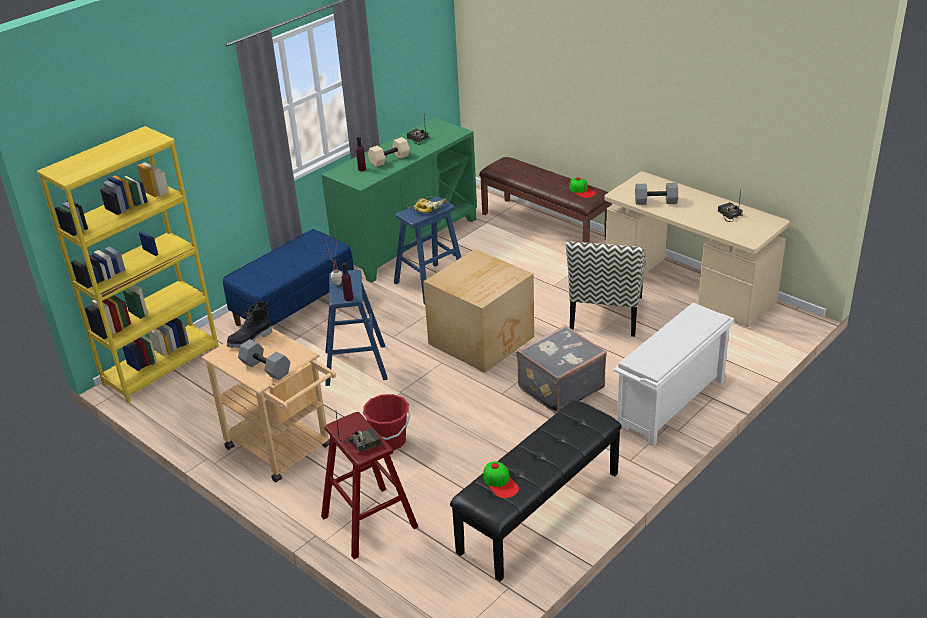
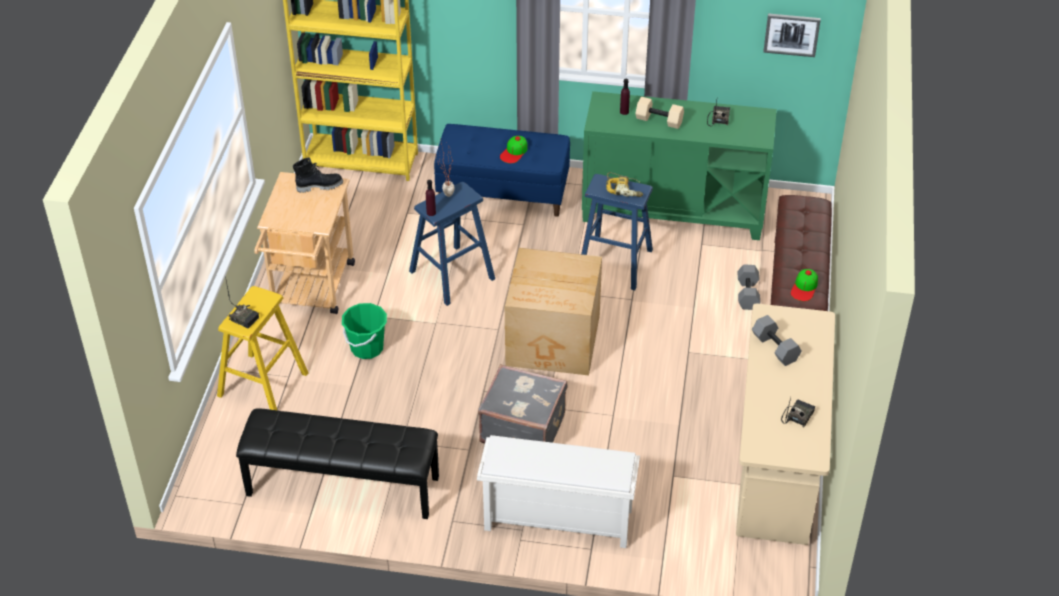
camera: 55 degrees right, 10 degrees up
black boot [227,301,272,348] -> black boot turned 150 degrees clockwise [293,157,343,193]
grey dumbbell [238,339,290,380] -> grey dumbbell moved to [738,264,760,310]
red stool [321,412,418,559] -> yellow stool [217,286,308,410]
red bucket [362,394,410,451] -> green bucket [342,303,387,359]
cap [483,462,519,498] -> cap moved to [500,136,528,163]
chair [566,241,646,337] -> none
none -> picture [763,13,821,57]

